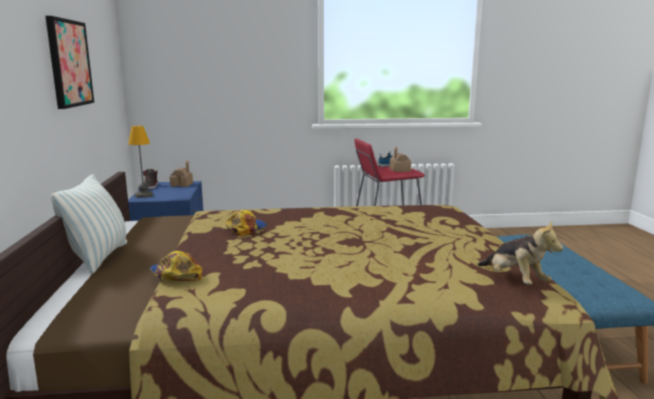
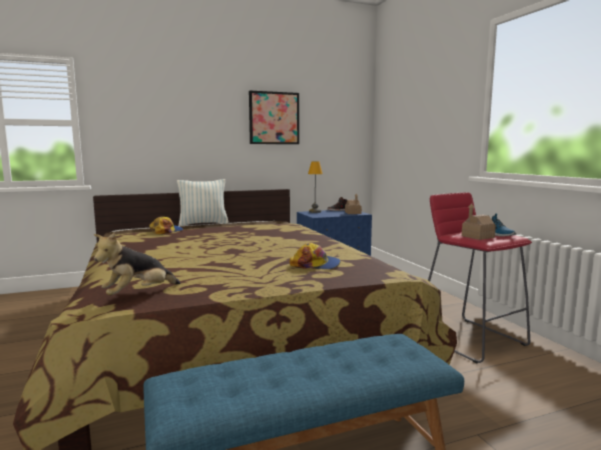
camera: 75 degrees right, 5 degrees down
cap [226,210,267,236] -> cap moved to [289,243,340,269]

